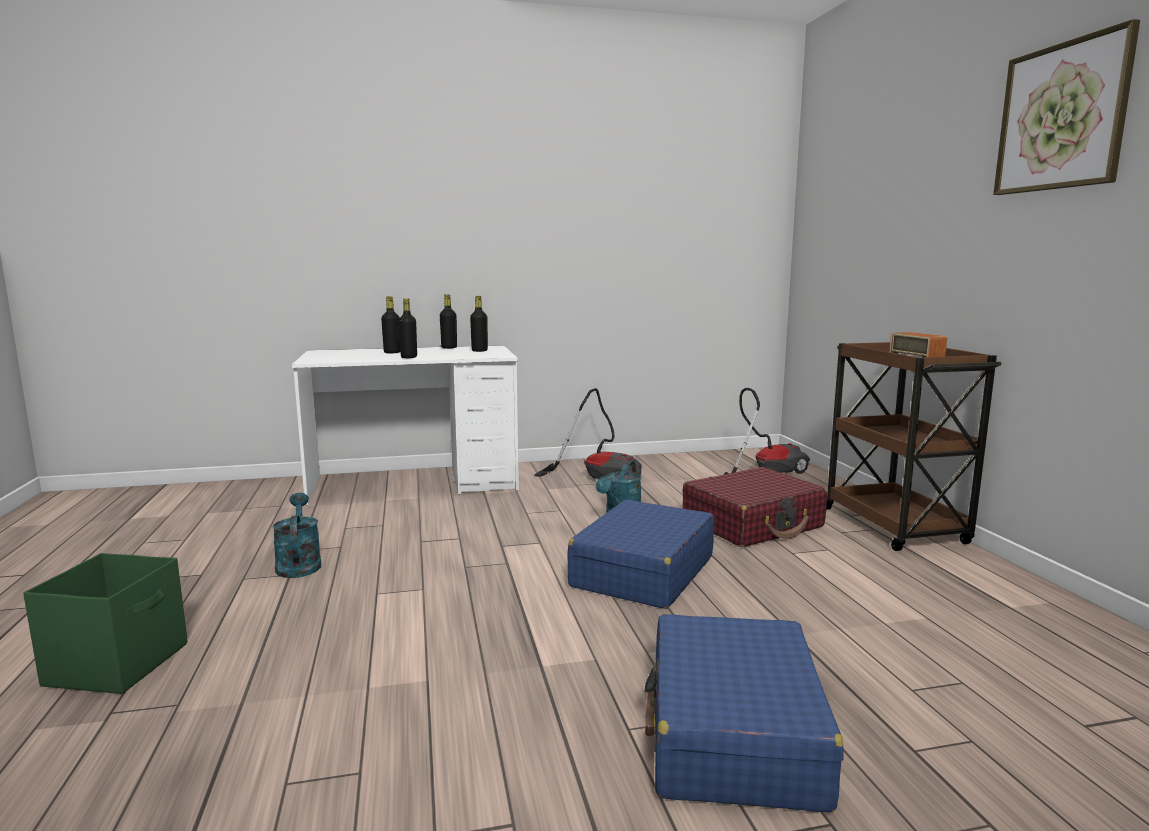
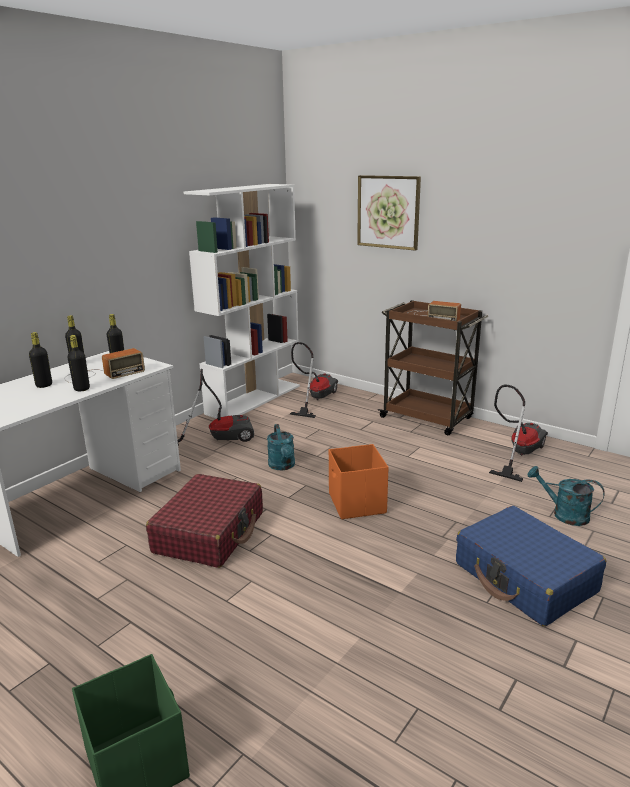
camera: 40 degrees left, 10 degrees up
turquoise watering can [272,493,321,578] -> turquoise watering can moved to [527,466,605,526]
blue suitcase [568,500,714,609] -> orange storage box [329,444,389,519]
red suitcase [682,467,827,547] -> red suitcase moved to [146,474,263,568]
picture [993,19,1140,195] -> picture moved to [357,175,421,251]
none -> radio [64,348,145,383]
none -> white bookcase [184,184,300,419]
none -> vacuum cleaner [489,385,548,482]

